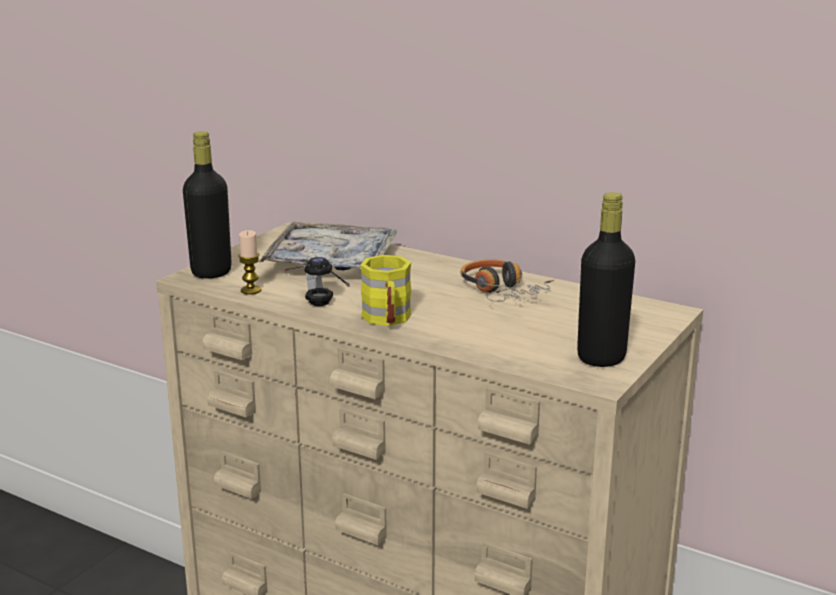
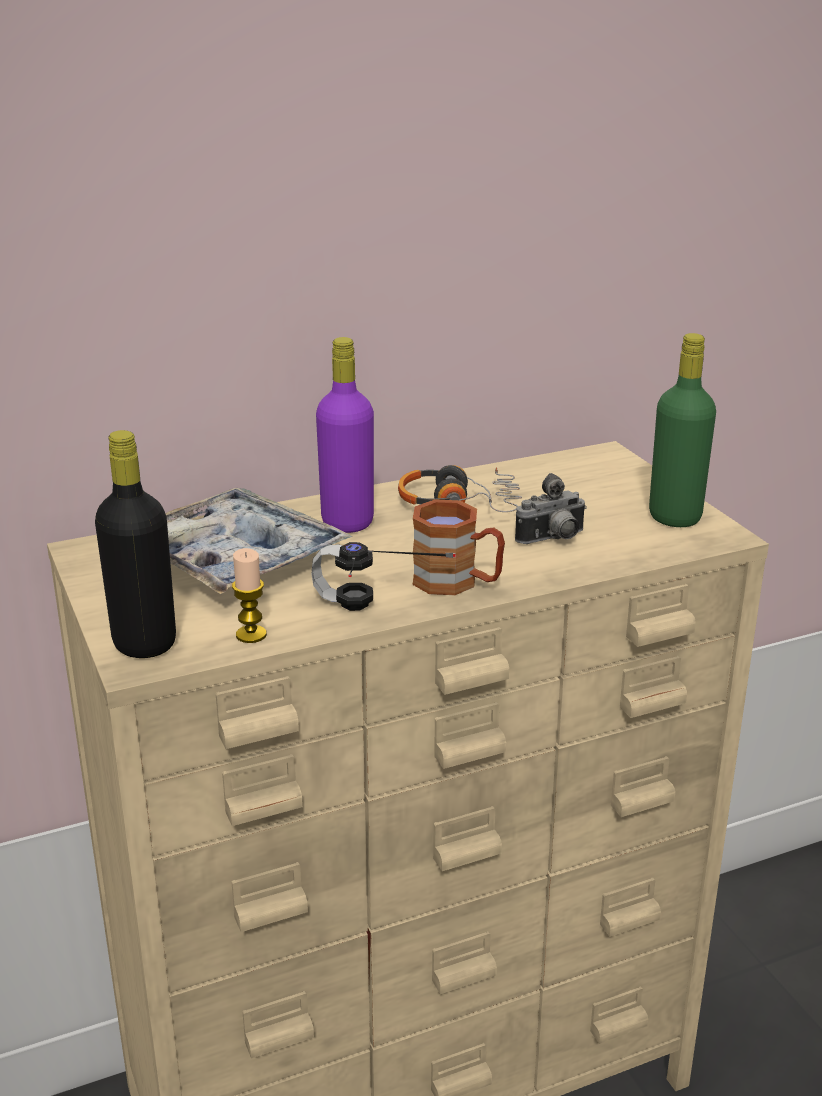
camera: 55 degrees left, 5 degrees up
yellow mug [360,255,411,326] -> brown mug [412,499,505,595]
black bottle [577,192,635,367] -> green bottle [649,333,716,527]
none -> purple bottle [316,337,374,533]
none -> camera [515,473,587,544]

